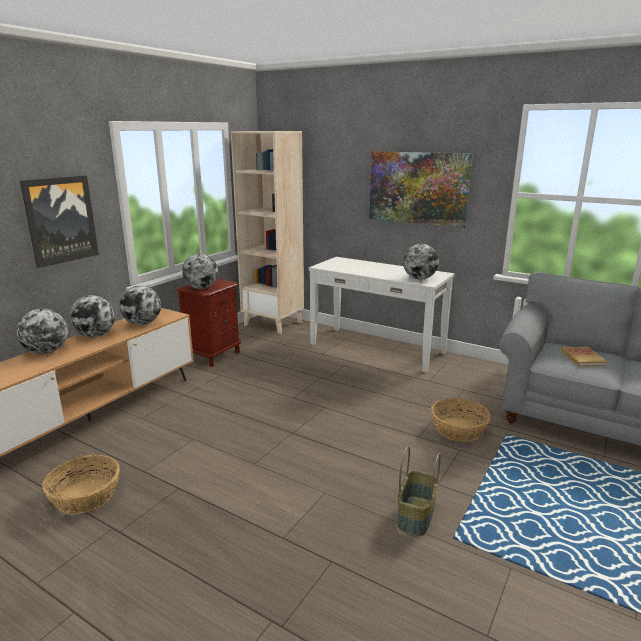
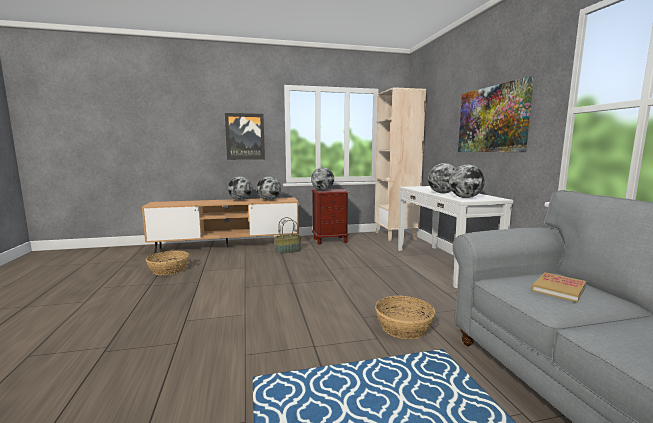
camera: 45 degrees right, 10 degrees down
globe [17,309,68,354] -> globe moved to [428,163,456,193]
basket [397,446,441,536] -> basket moved to [274,217,301,254]

